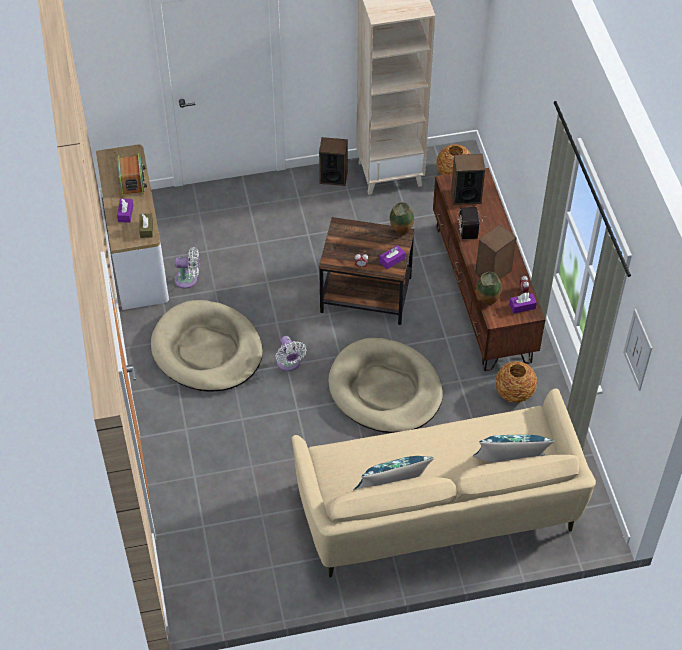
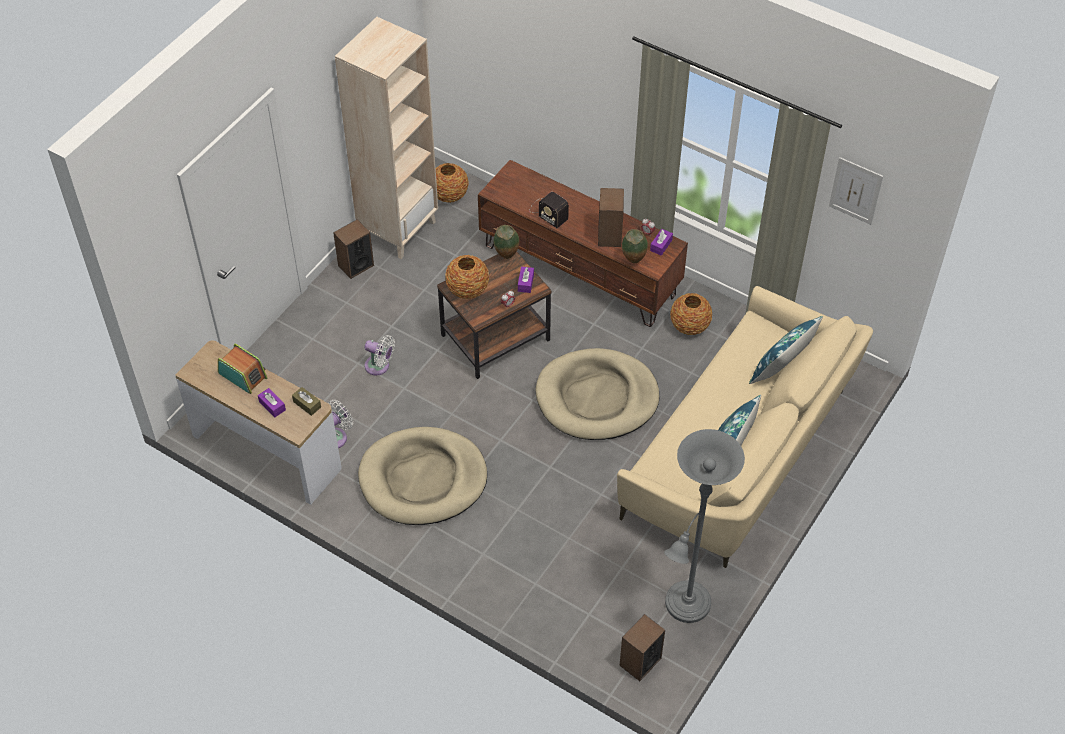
camera: 45 degrees left, 0 degrees up
white fan [275,336,306,371] -> white fan moved to [365,335,395,375]
speaker [451,154,485,205] -> speaker moved to [619,614,665,681]
none -> vase [445,255,489,299]
none -> grey floor lamp [664,429,745,623]

